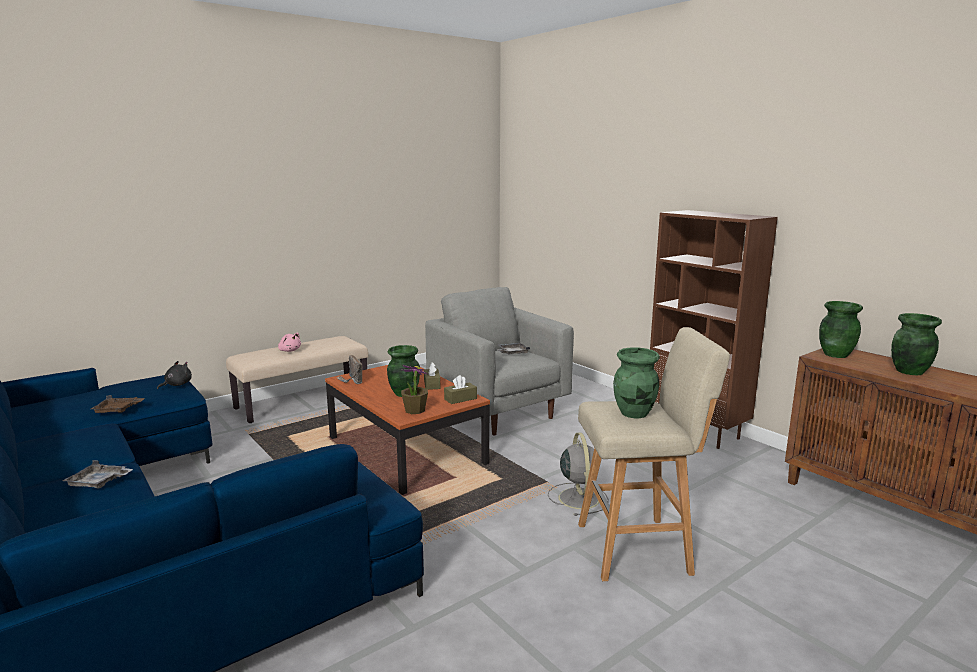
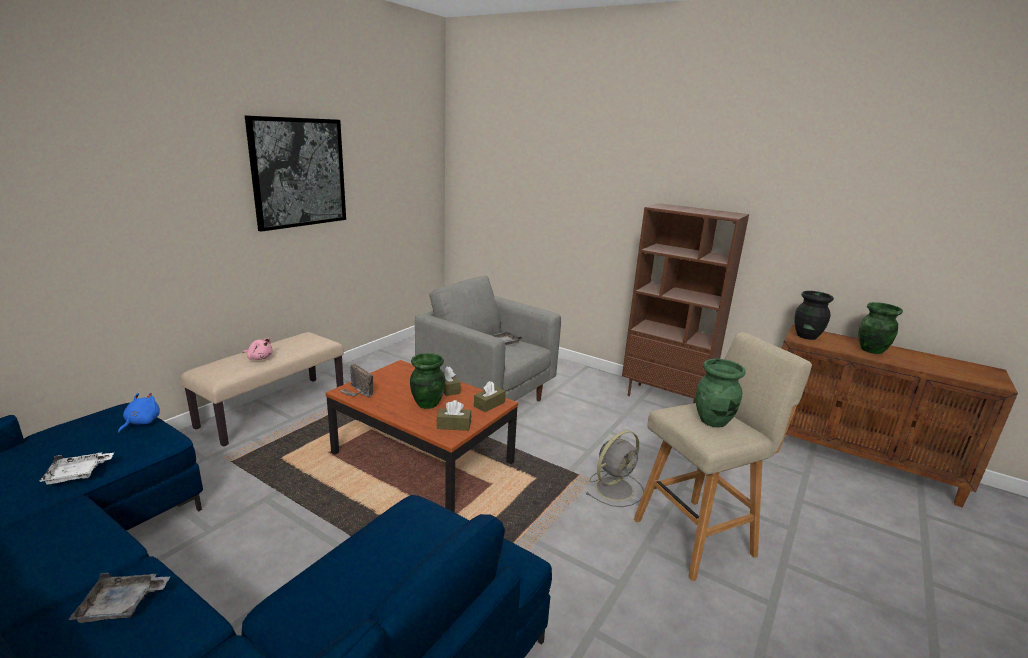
camera: 20 degrees left, 5 degrees up
brown tray [91,395,145,413] -> white tray [39,452,114,484]
black plush toy [157,361,192,389] -> blue plush toy [118,393,160,433]
potted plant [401,365,428,414] -> brown tissue box [437,400,471,431]
grey fan [548,433,609,516] -> grey fan turned 75 degrees clockwise [585,430,644,507]
green vase [819,301,863,358] -> black vase [794,291,834,340]
none -> picture [245,115,346,232]

